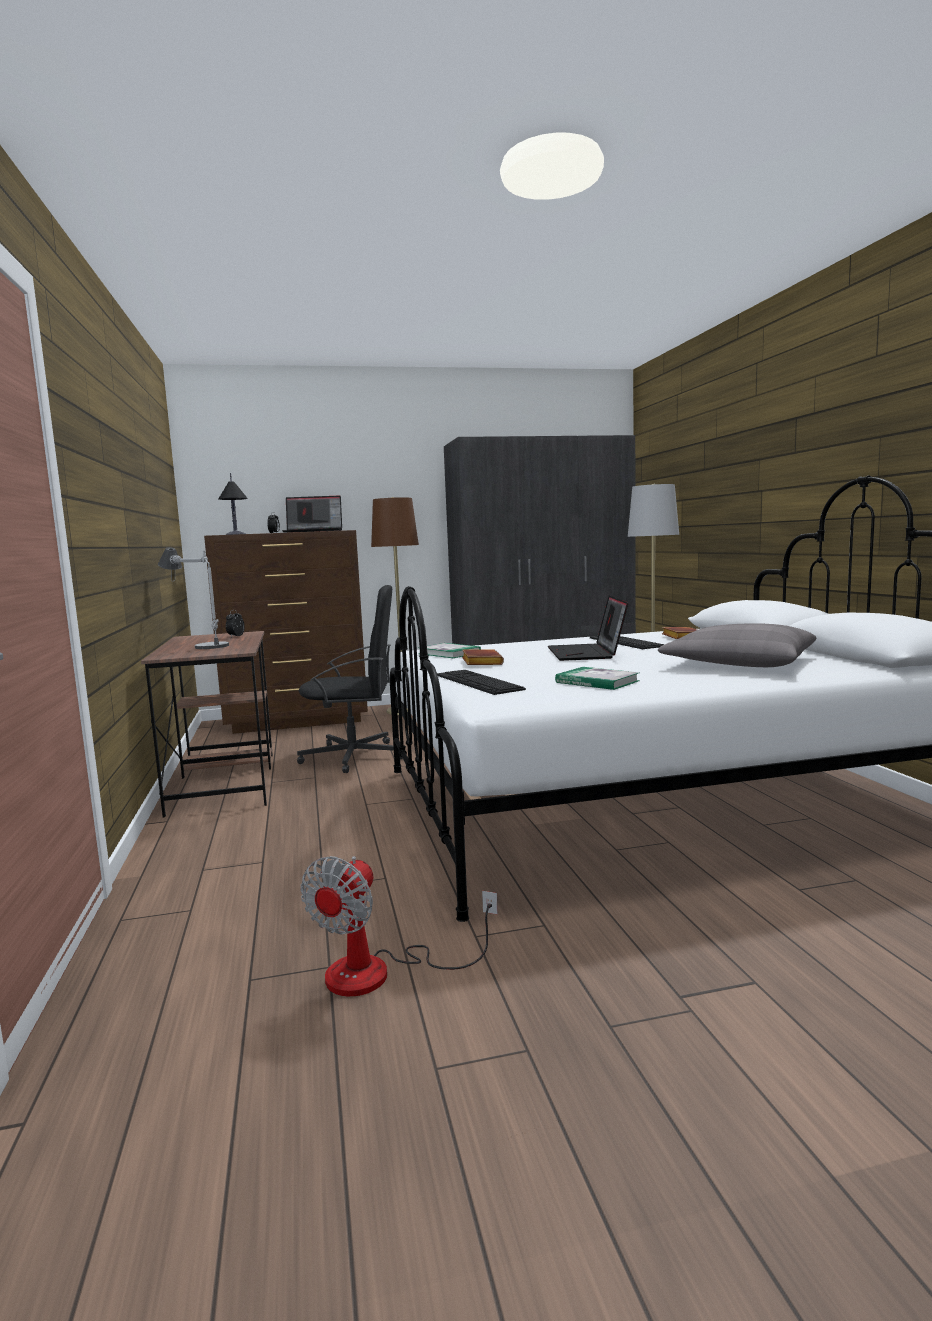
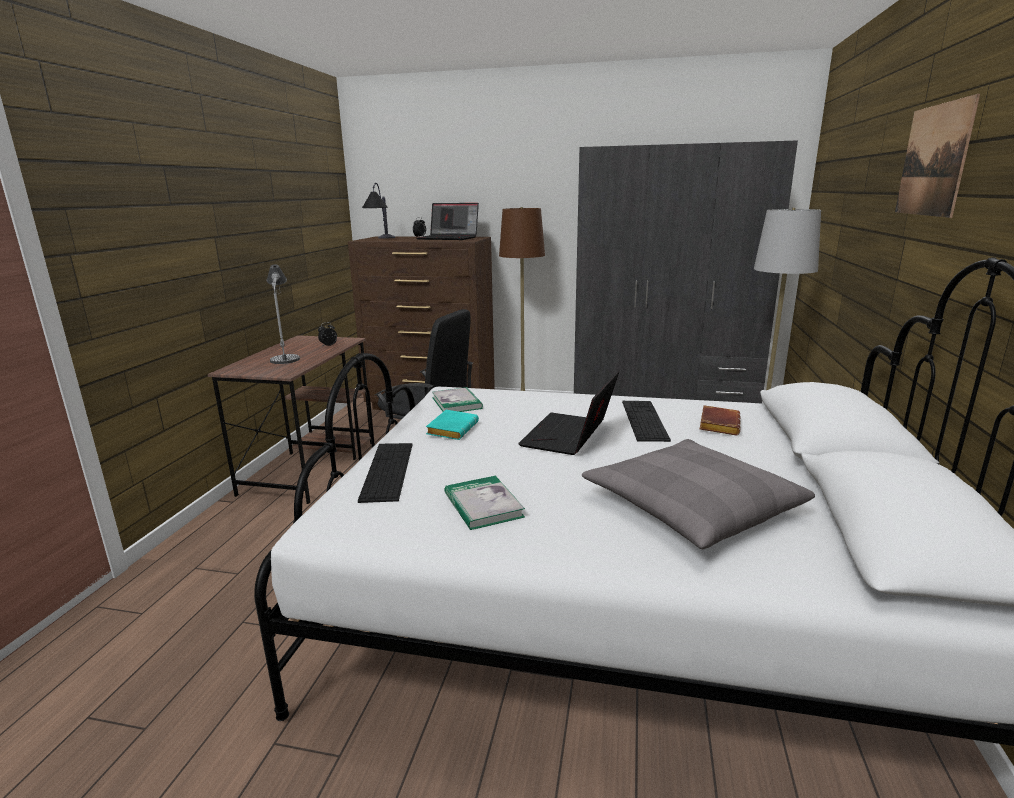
camera: 25 degrees right, 10 degrees up
fan [301,856,498,996] -> none
brown book [462,649,504,665] -> turquoise book [426,410,479,440]
none -> picture [895,94,980,218]

